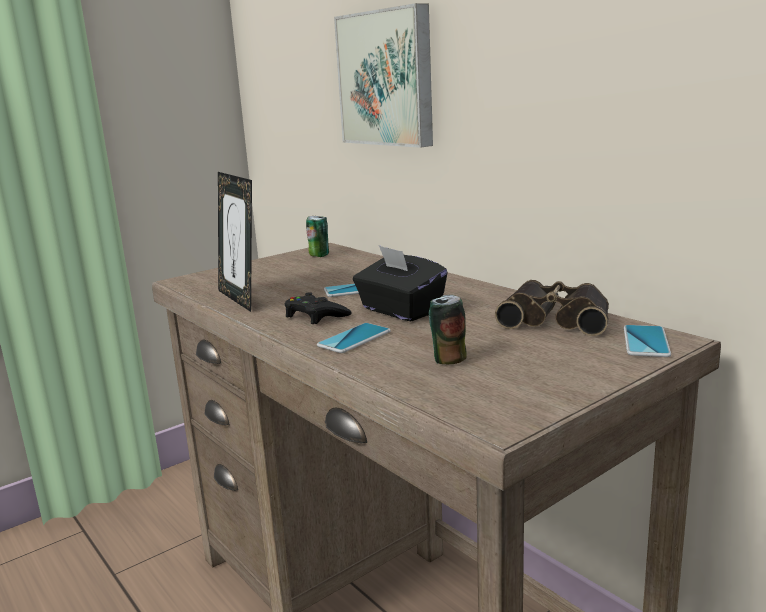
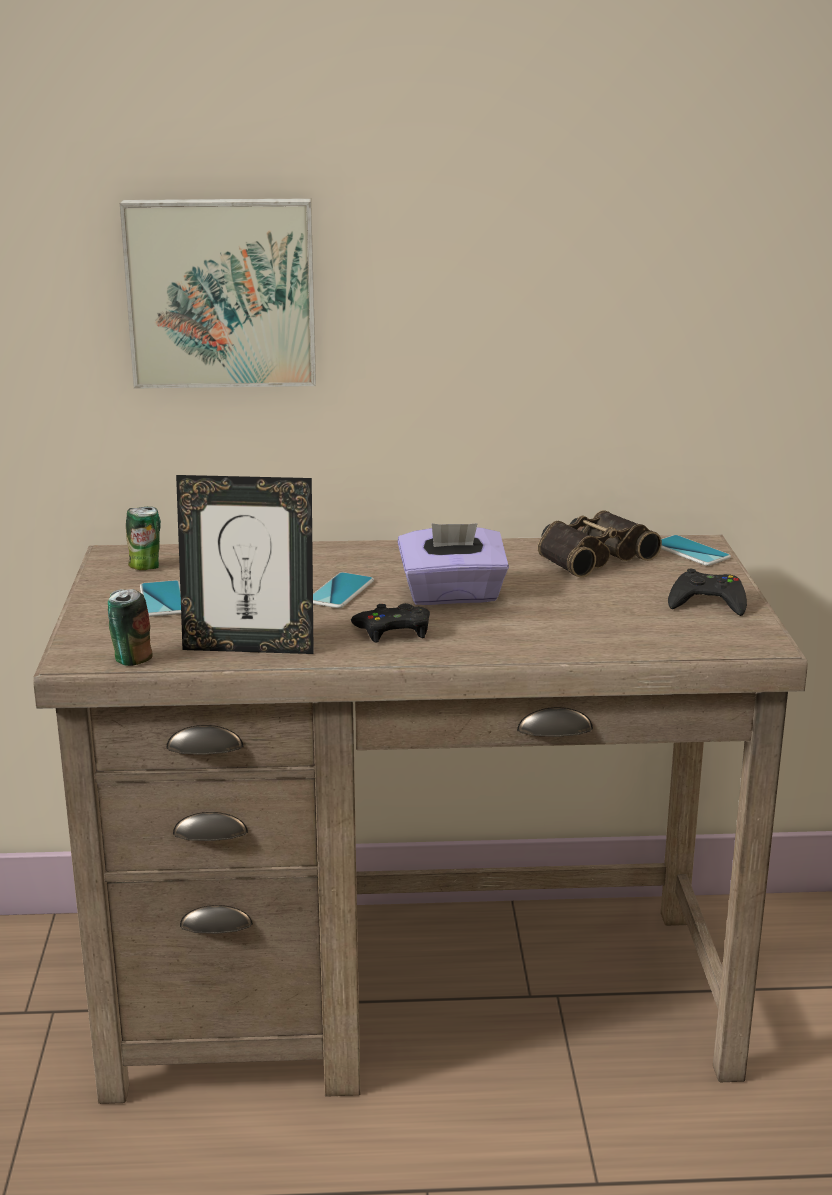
camera: 55 degrees left, 5 degrees up
phone [317,323,391,353] -> phone moved to [140,580,181,617]
black tissue box [353,245,448,321] -> purple tissue box [398,523,509,605]
can [429,295,467,364] -> can moved to [108,589,153,666]
none -> black game controller [668,569,747,616]

